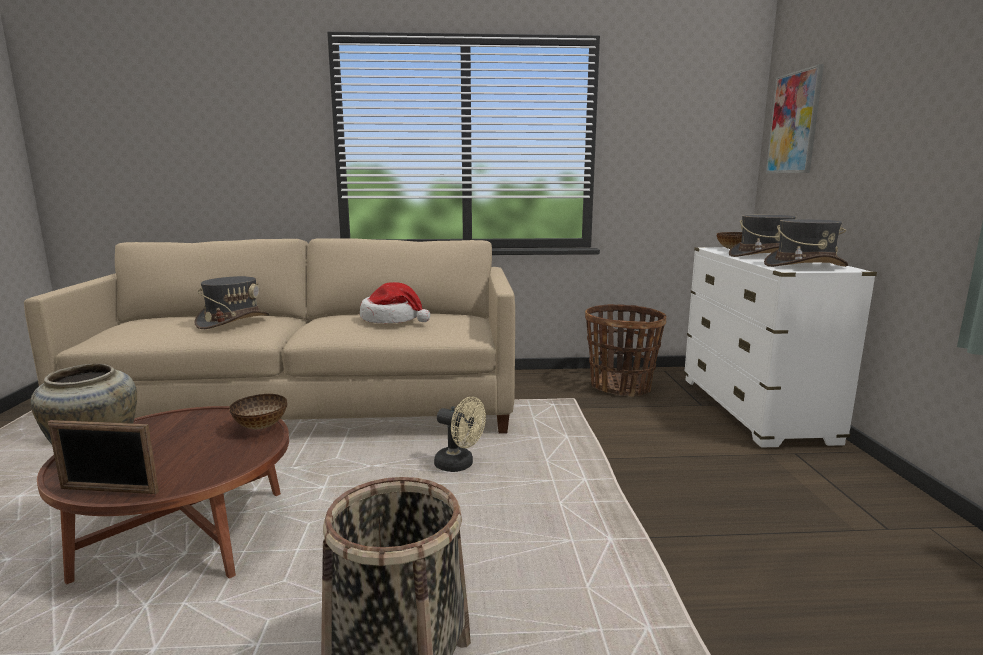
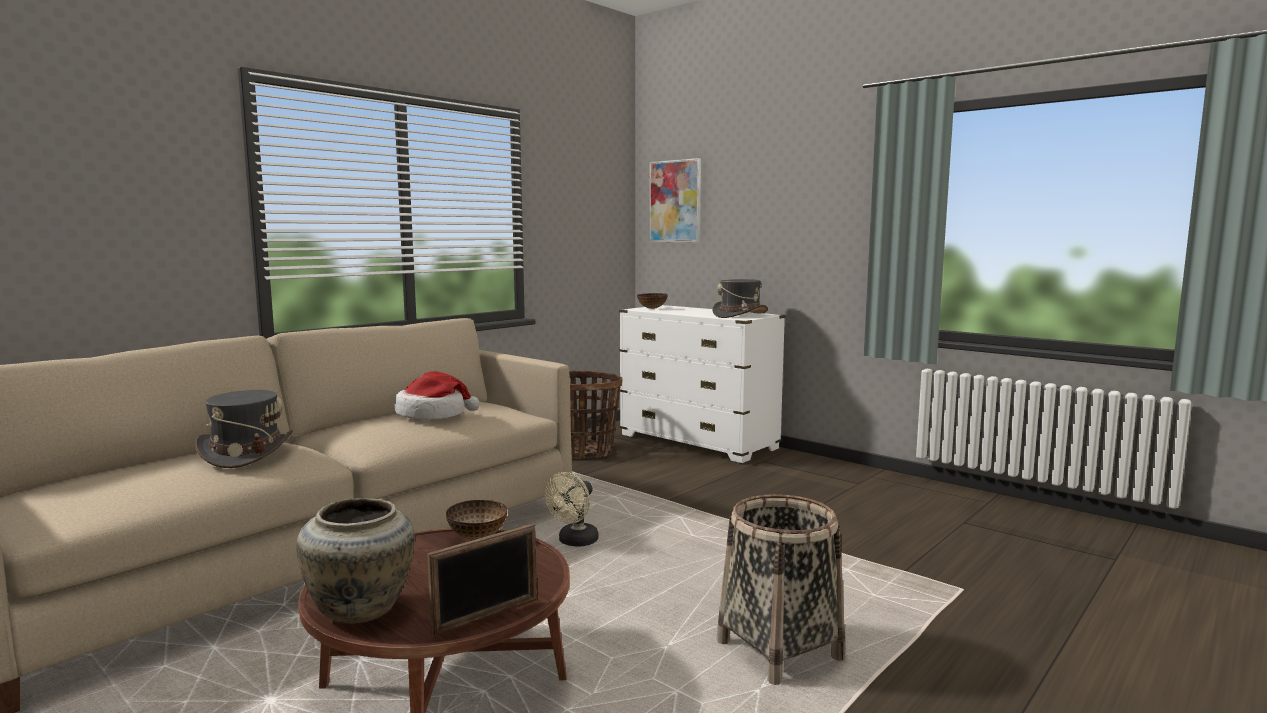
camera: 45 degrees left, 5 degrees down
beige fan [434,397,486,472] -> beige fan turned 135 degrees clockwise [545,472,598,547]
grey hat [729,215,796,257] -> none

